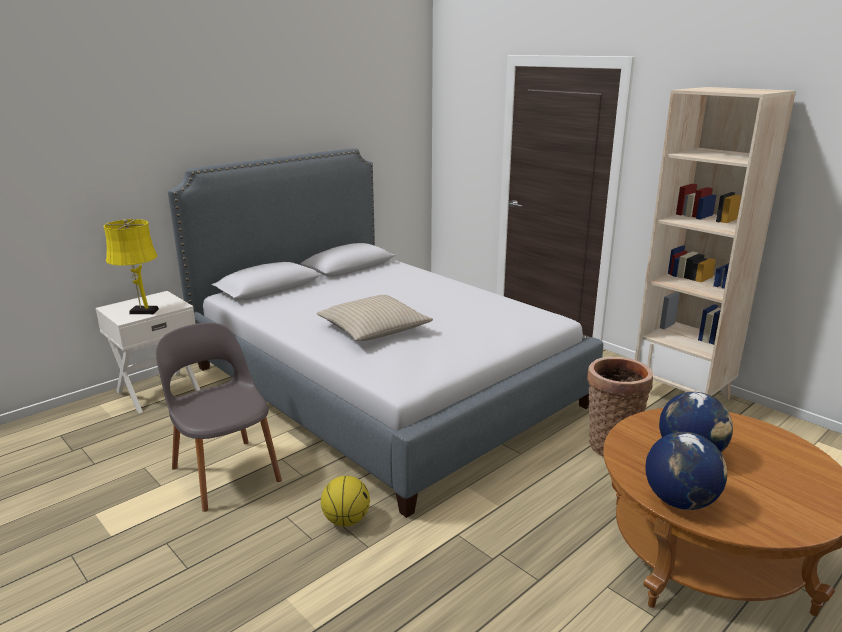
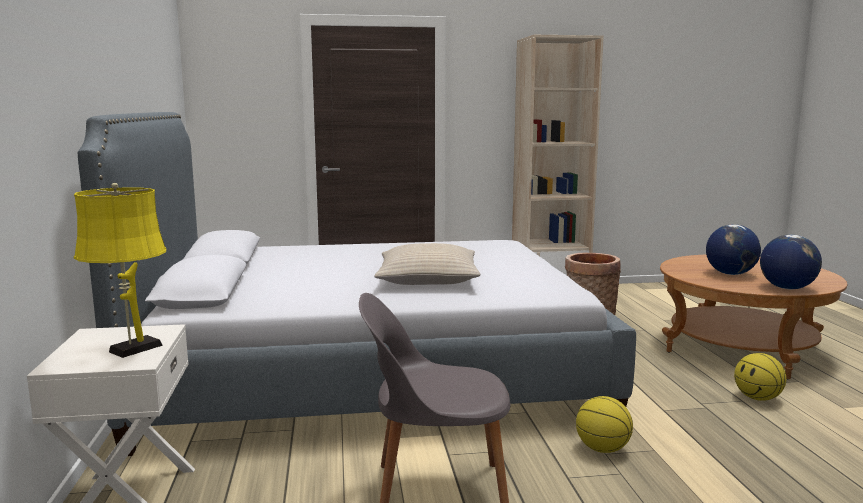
camera: 55 degrees left, 10 degrees down
none -> basketball [734,353,787,401]

